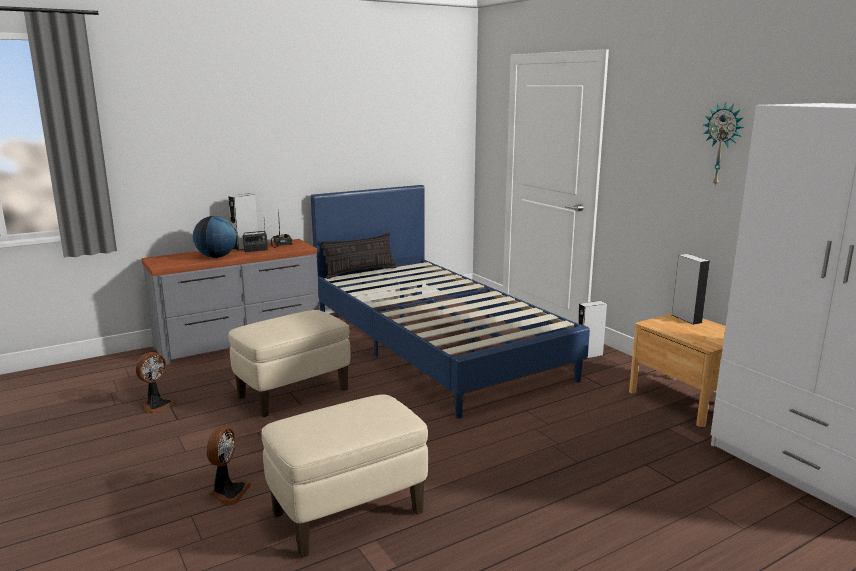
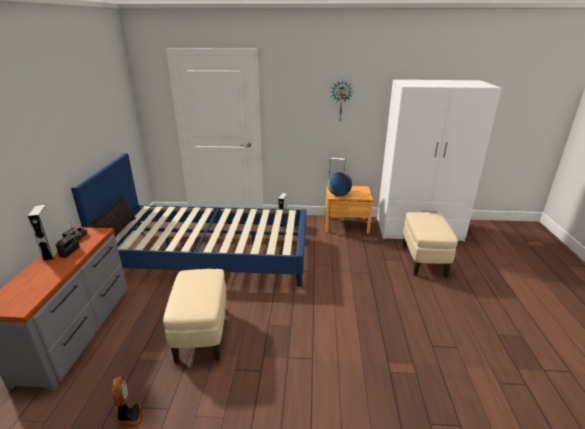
camera: 55 degrees left, 10 degrees up
globe [193,216,236,258] -> globe moved to [328,172,352,196]
fan [206,426,251,506] -> none
beige ottoman [261,394,428,558] -> beige ottoman moved to [403,212,458,277]

